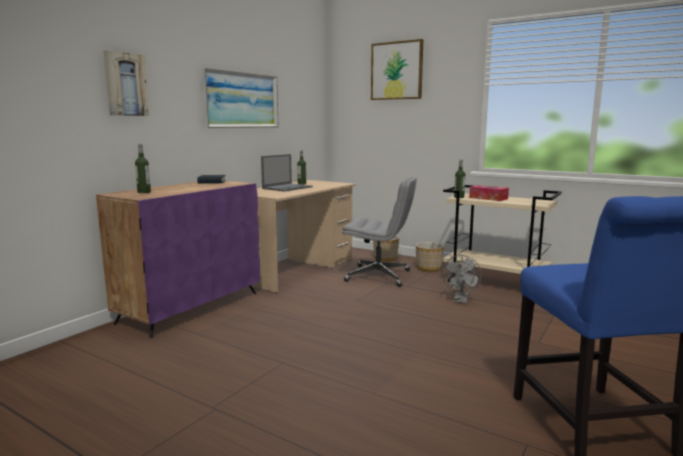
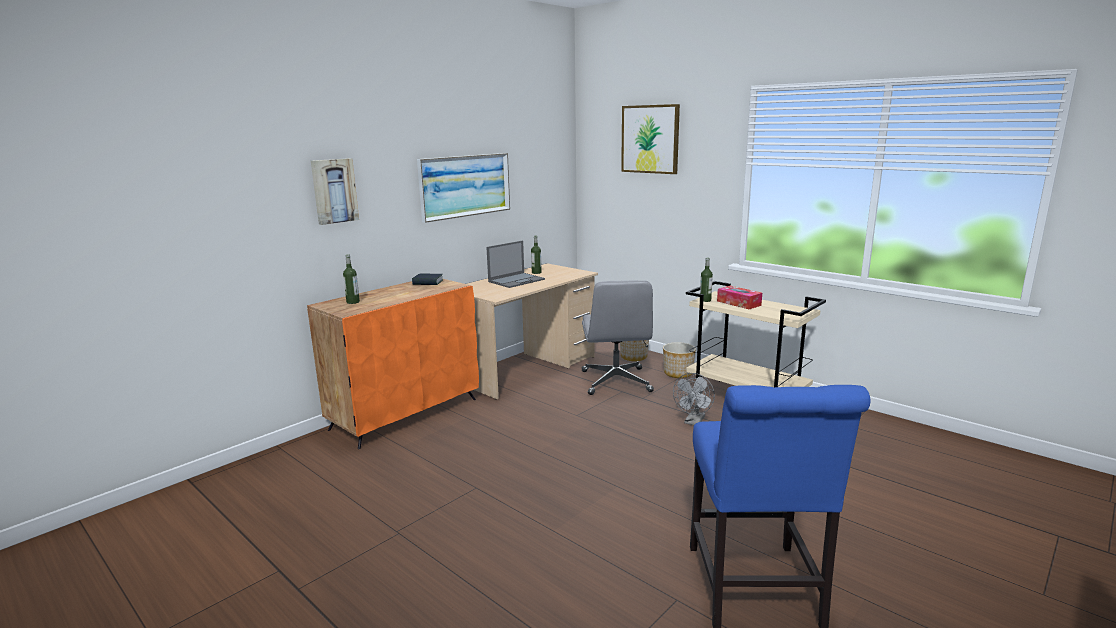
camera: 10 degrees right, 5 degrees up
purple cabinet [96,181,260,338] -> orange cabinet [307,278,479,449]
grey office chair [342,177,417,287] -> grey office chair turned 60 degrees clockwise [582,280,654,395]

